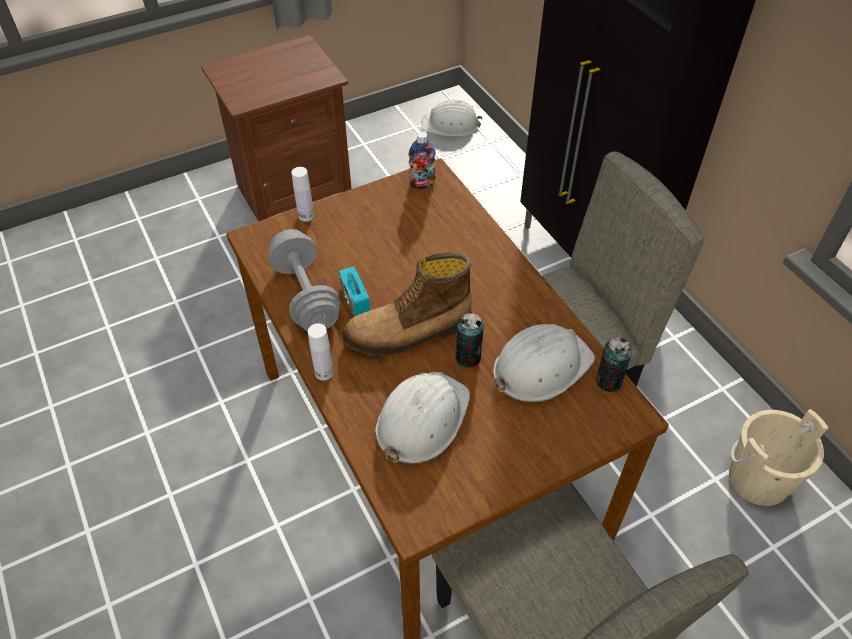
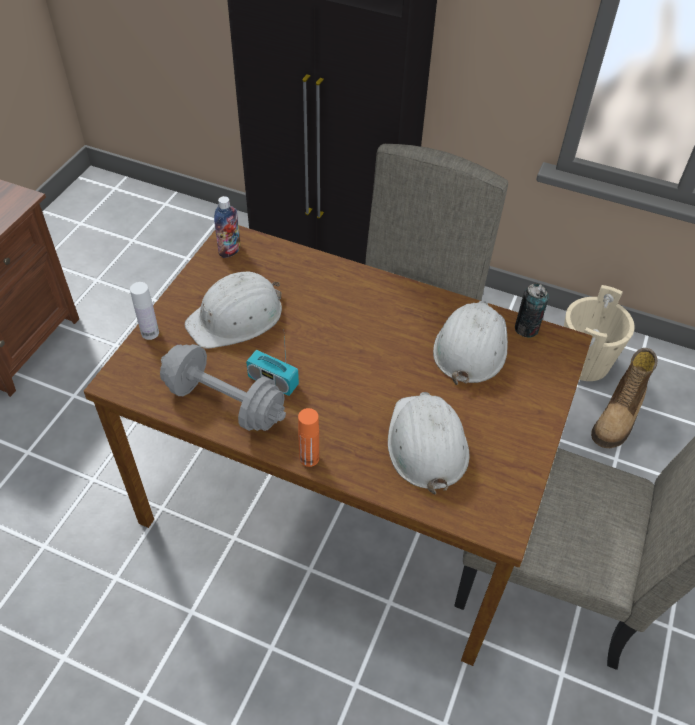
camera: 40 degrees left, 0 degrees up
white bottle [308,323,333,380] -> orange bottle [298,408,319,467]
boot [342,252,472,356] -> boot moved to [591,348,657,448]
white hard hat [421,100,483,137] -> white hard hat moved to [185,272,282,349]
can [456,313,484,368] -> none

